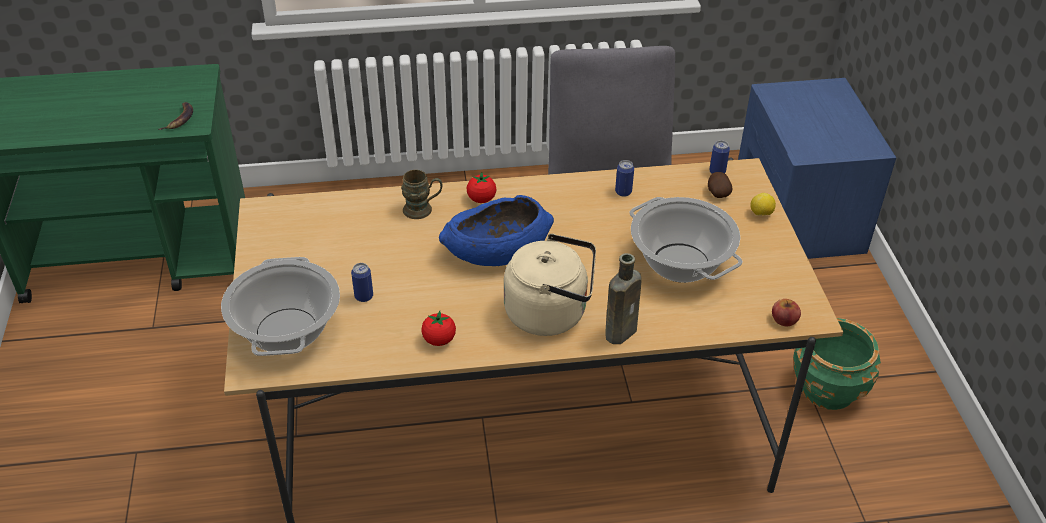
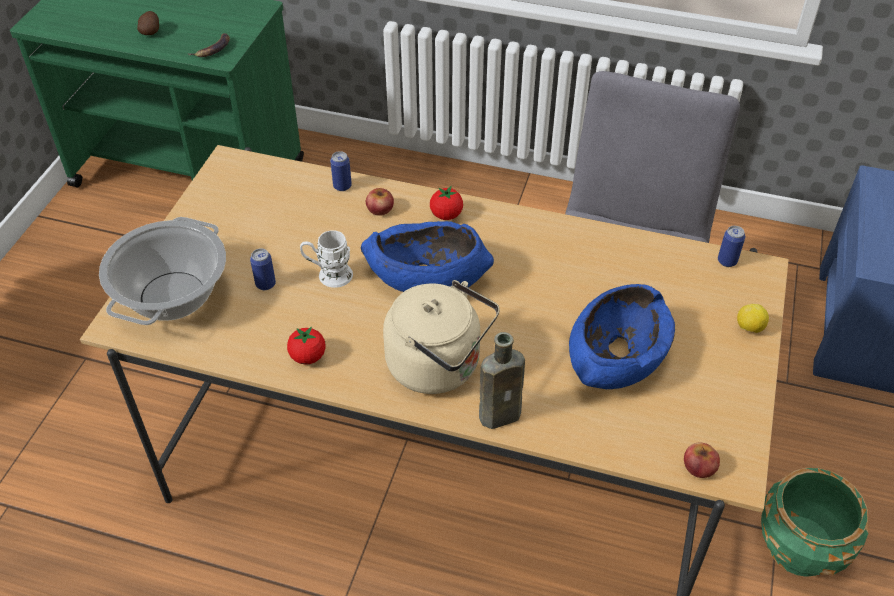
camera: 25 degrees right, 5 degrees up
brown mug [401,170,442,219] -> apple [366,188,394,216]
can [615,160,634,197] -> can moved to [330,151,352,191]
cooking pot [630,197,743,283] -> blue bowl [569,284,675,389]
potato [708,172,733,198] -> potato moved to [137,11,159,35]
none -> white mug [300,230,353,288]

